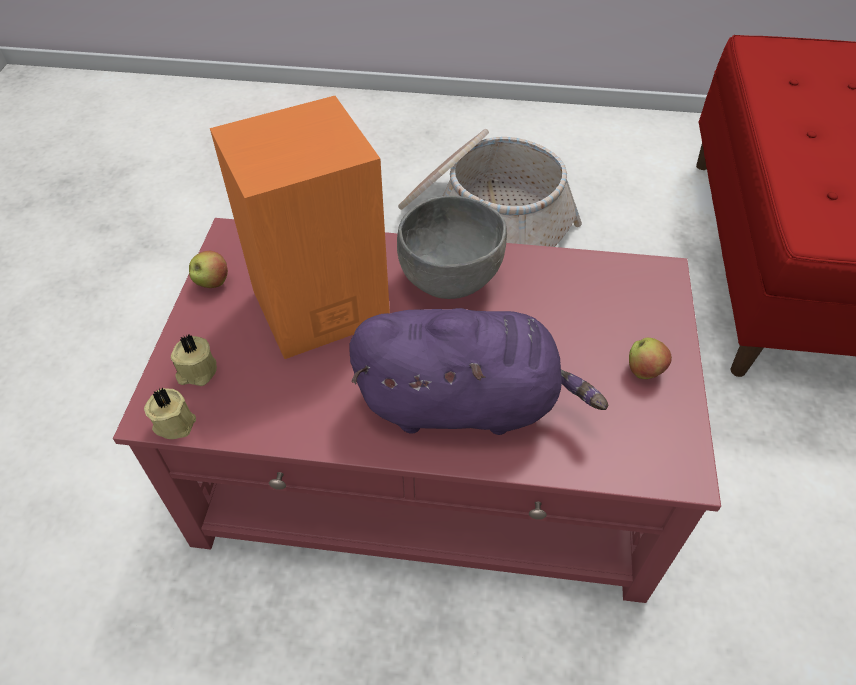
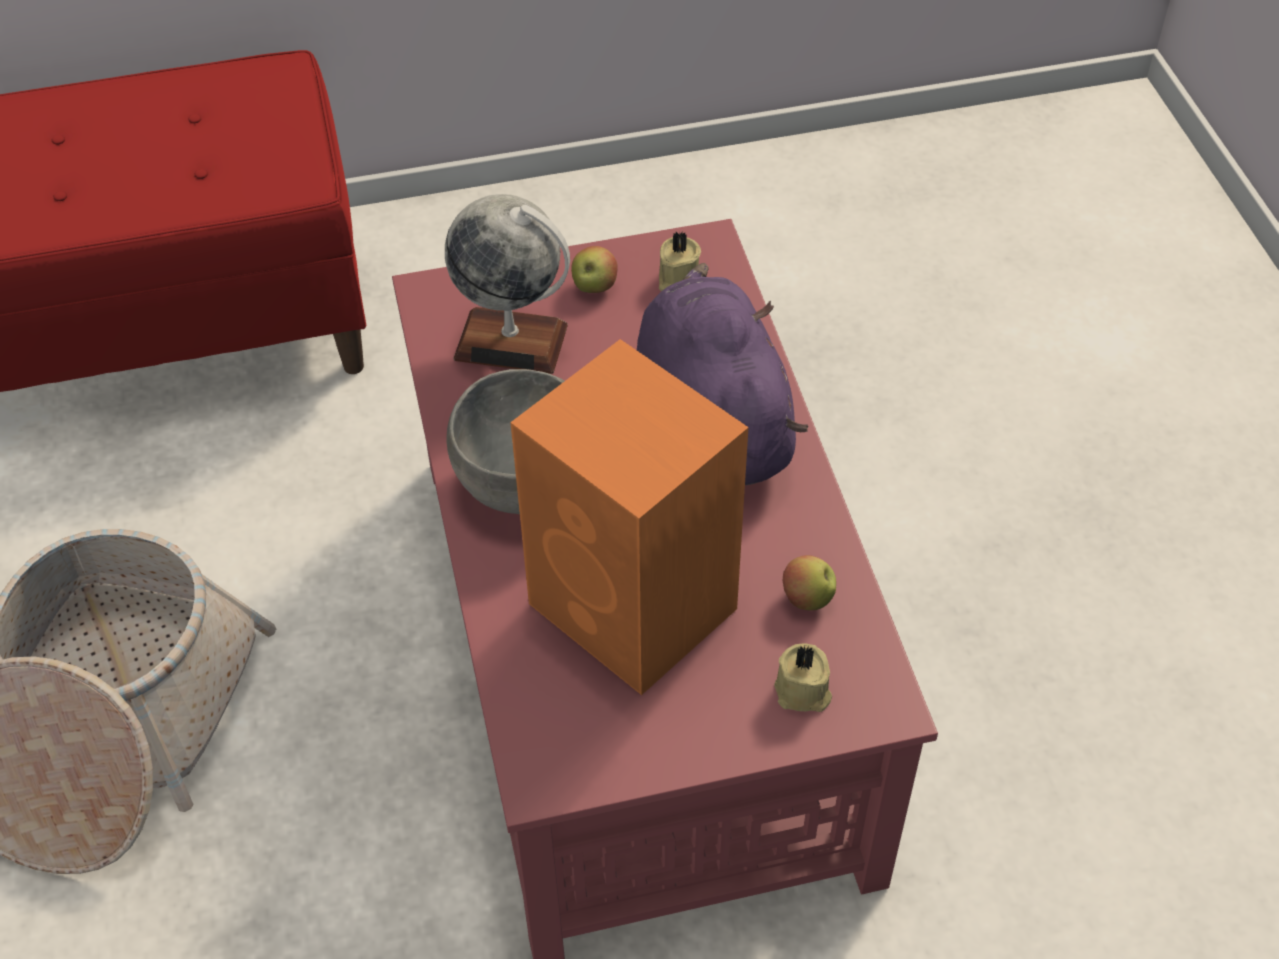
camera: 110 degrees left, 0 degrees up
beige candle [144,388,196,439] -> beige candle moved to [659,232,701,291]
apple [189,251,228,288] -> apple moved to [782,555,836,610]
none -> globe [445,194,570,374]

